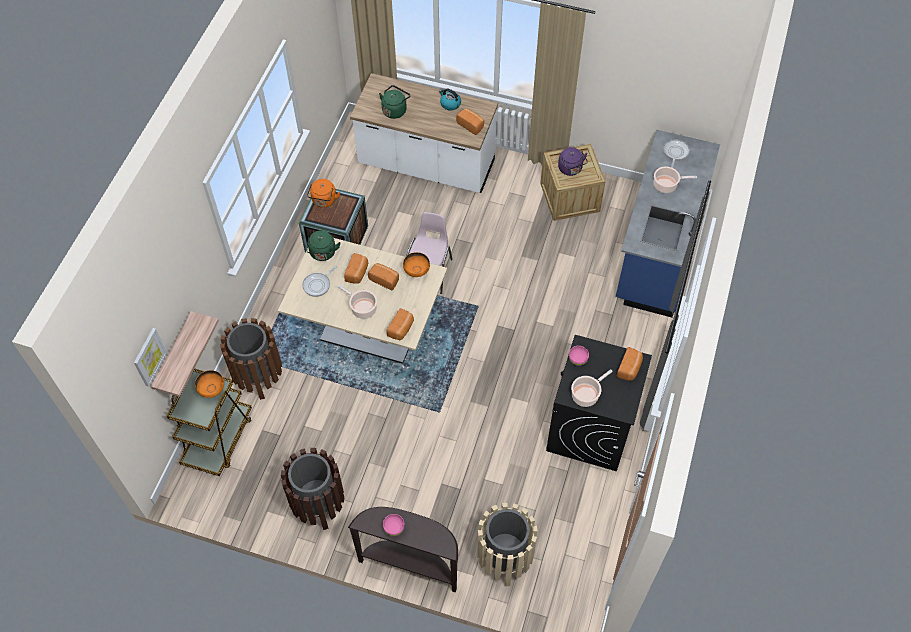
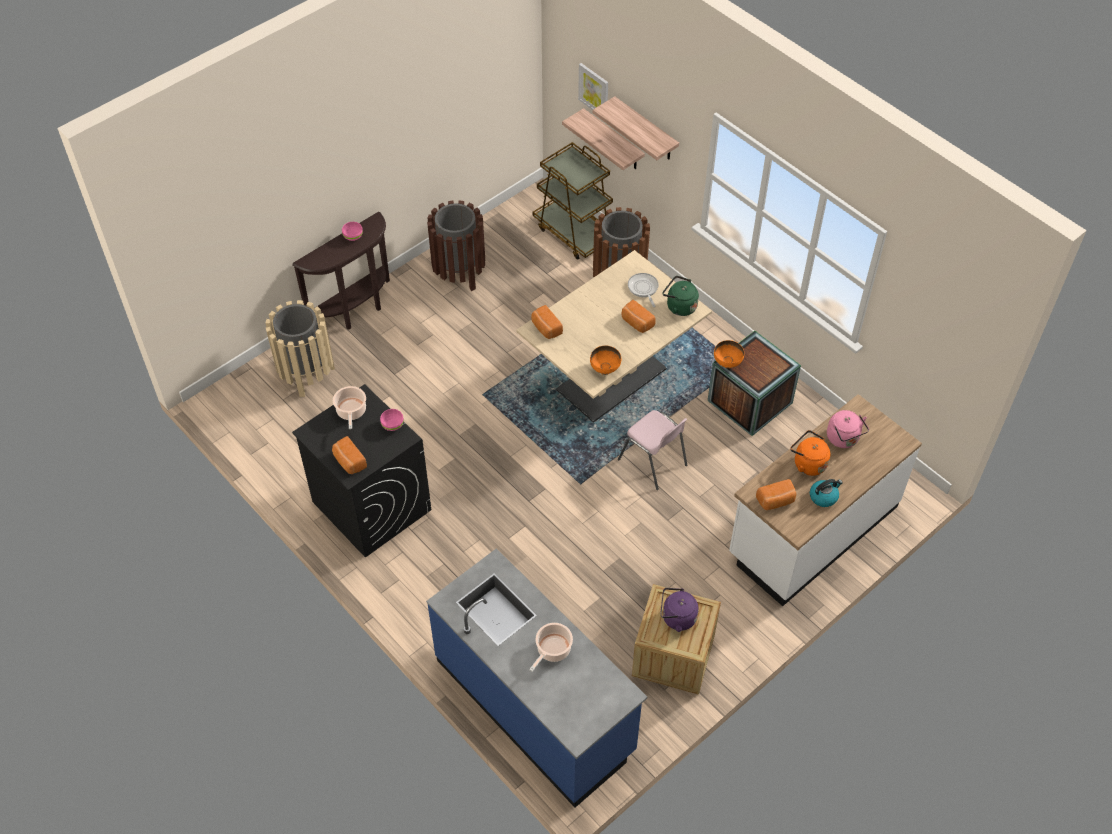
camera: 120 degrees right, 5 degrees down
orange bowl [195,370,224,398] -> orange bowl moved to [714,340,744,368]
orange kettle [307,179,340,208] -> orange kettle moved to [790,430,830,476]
cooking pot [338,285,377,319] -> none
bread [368,263,399,290] -> none
green kettle [379,85,411,119] -> pink kettle [827,410,869,448]
frying pan [664,139,690,168] -> none
none -> shelf [593,96,679,160]

